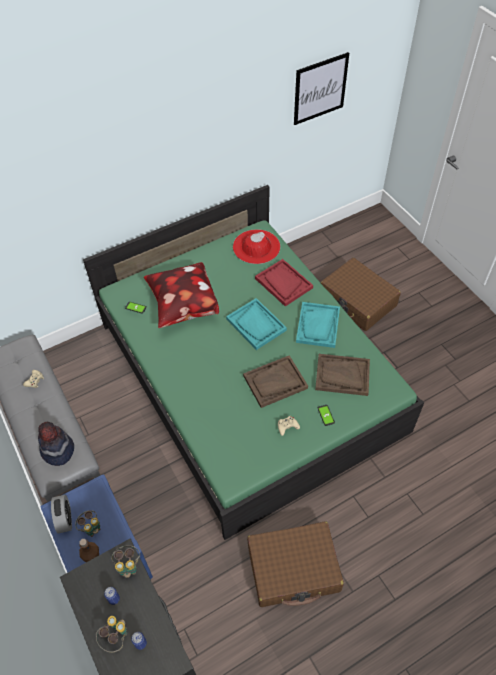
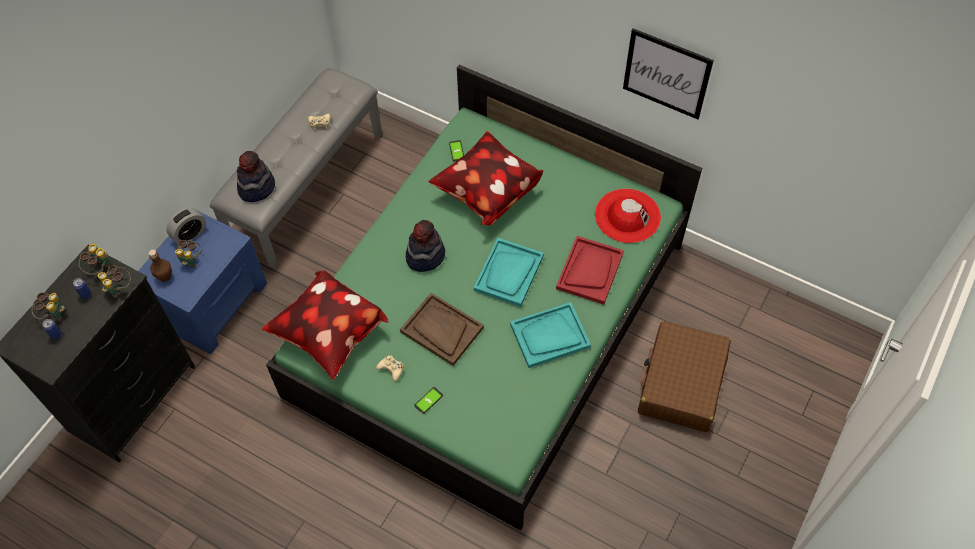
camera: 60 degrees right, 5 degrees up
brown suitcase [247,521,344,607] -> none
picture [294,52,349,125] -> picture moved to [623,28,714,119]
brown tray [315,354,370,396] -> none
none -> binoculars [79,244,111,275]
none -> pillow [262,270,389,380]
none -> hat [406,220,445,272]

